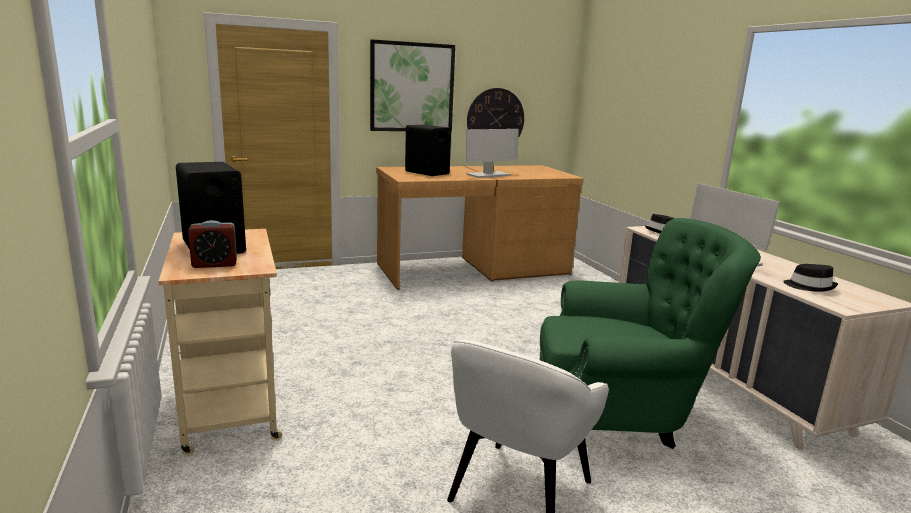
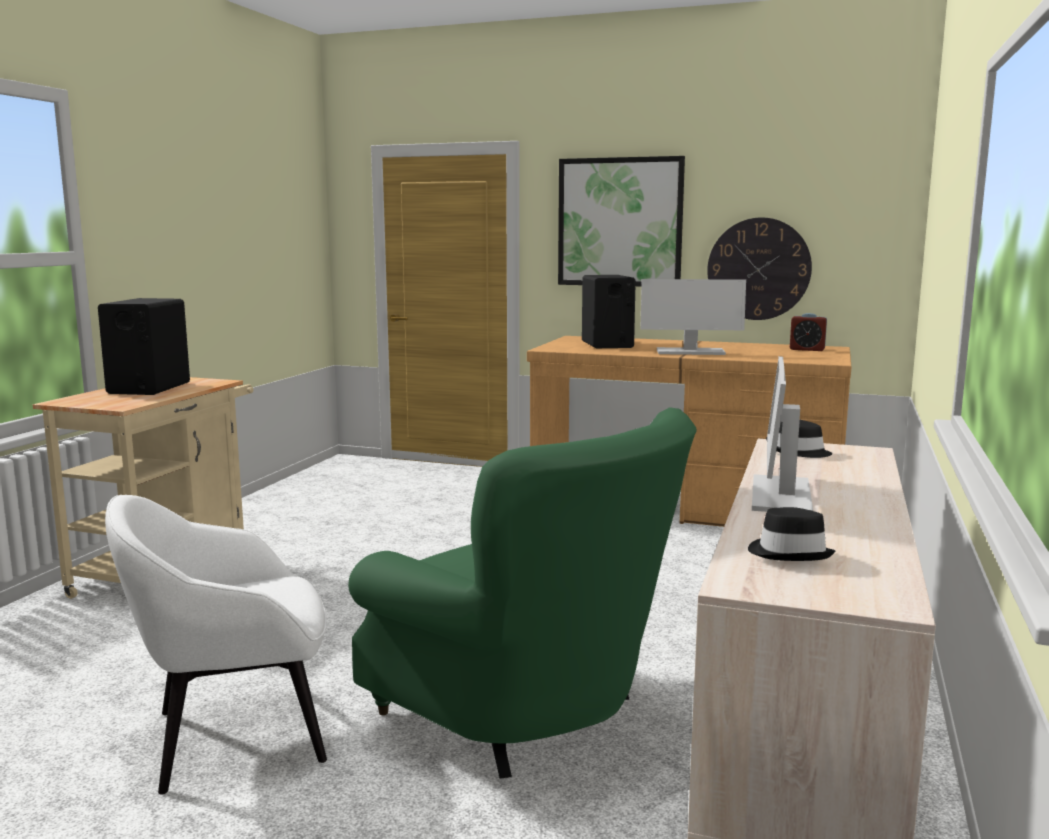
camera: 40 degrees right, 5 degrees down
alarm clock [188,220,237,268] -> alarm clock moved to [790,313,827,351]

